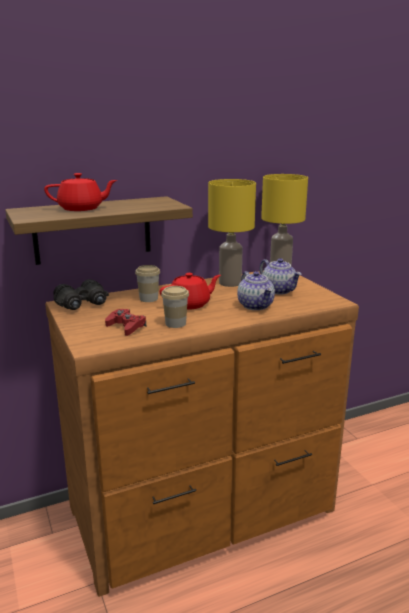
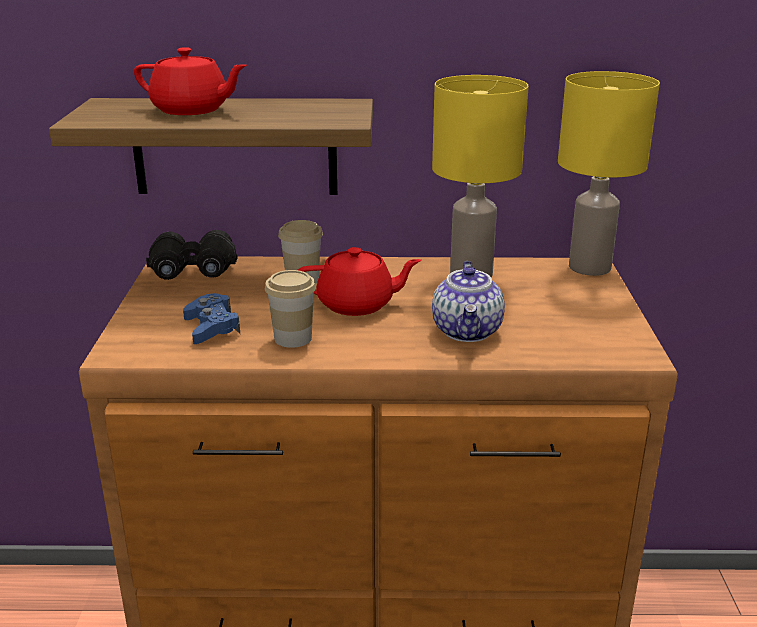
camera: 25 degrees right, 5 degrees up
red game controller [105,309,146,336] -> blue game controller [183,293,240,344]
teapot [259,258,302,295] -> none

